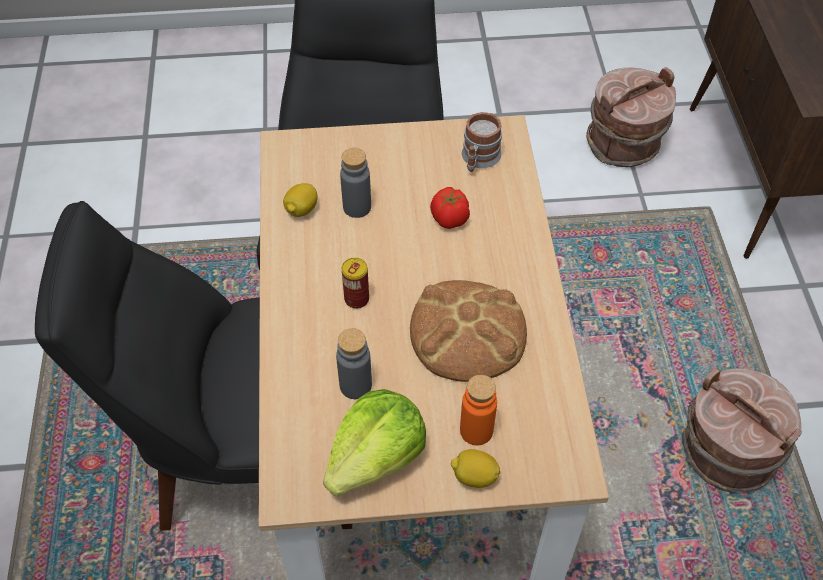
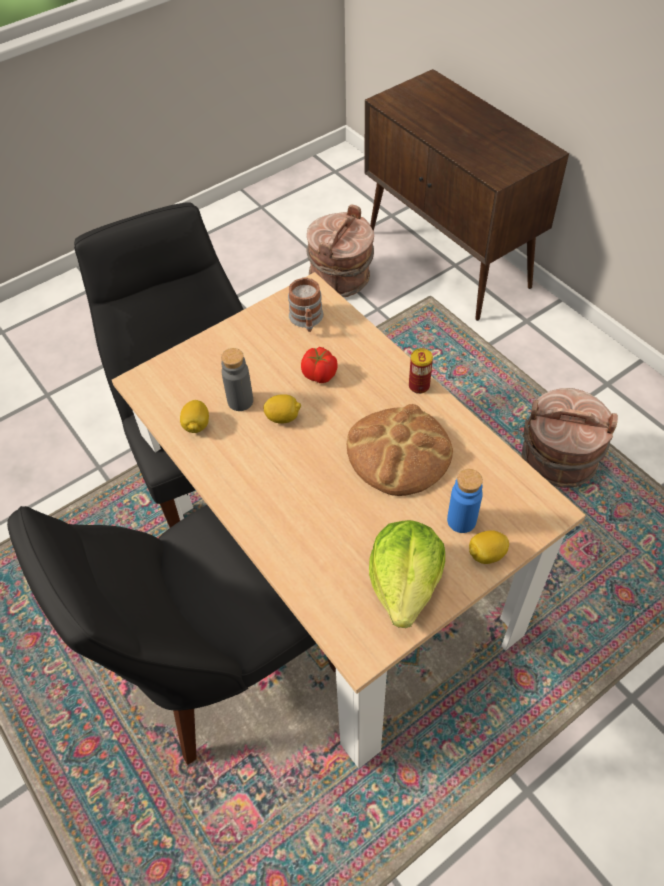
camera: 30 degrees left, 0 degrees up
grey bottle [336,328,372,399] -> none
can [342,258,369,309] -> can moved to [409,348,433,394]
orange bottle [460,375,497,446] -> blue bottle [447,469,483,533]
none -> lemon [263,394,301,424]

